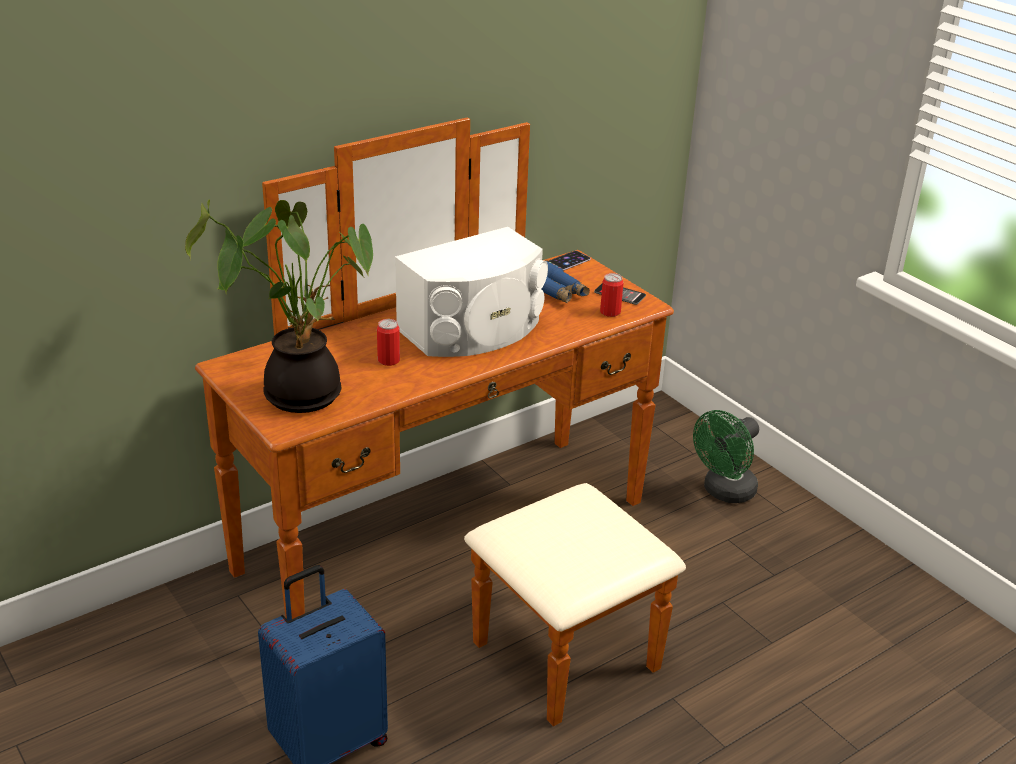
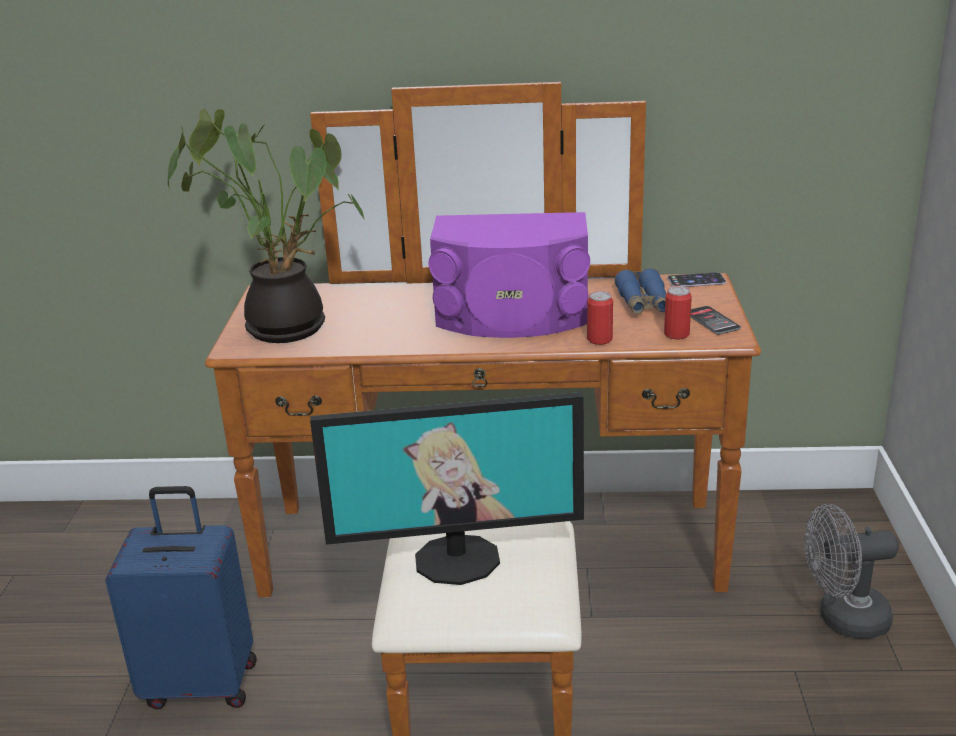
camera: 40 degrees right, 5 degrees down
can [377,319,400,366] -> can moved to [587,291,613,345]
white speaker [395,227,548,357] -> purple speaker [428,212,590,338]
green fan [693,410,759,503] -> grey fan [804,504,899,639]
none -> monitor [310,392,584,585]

